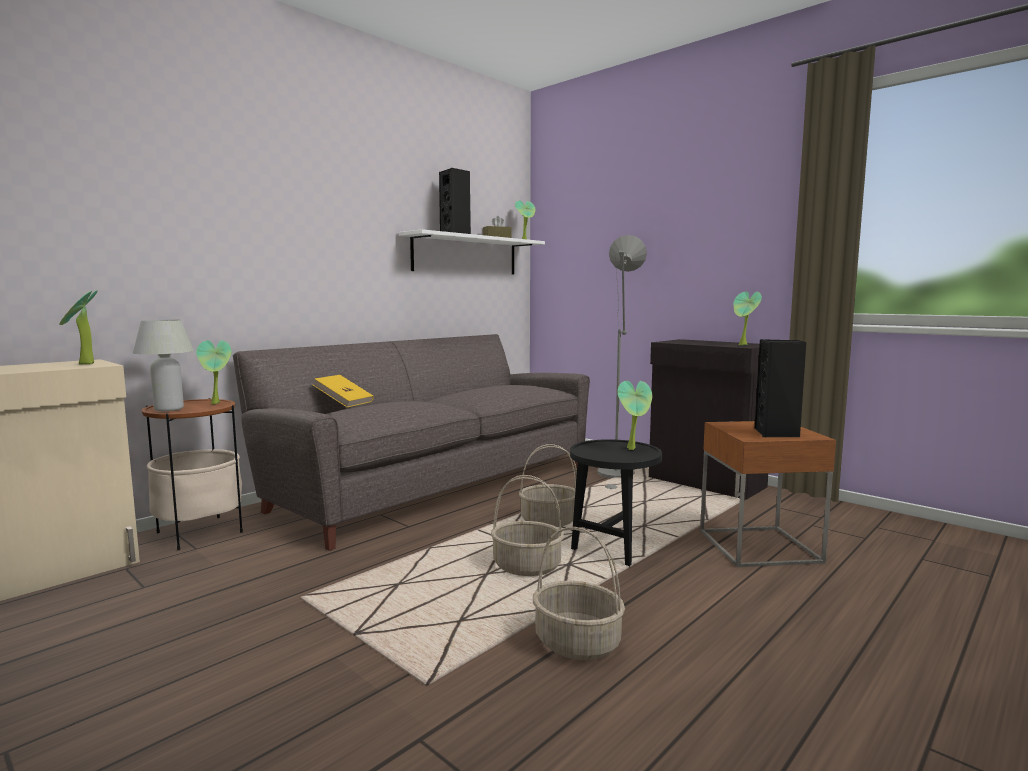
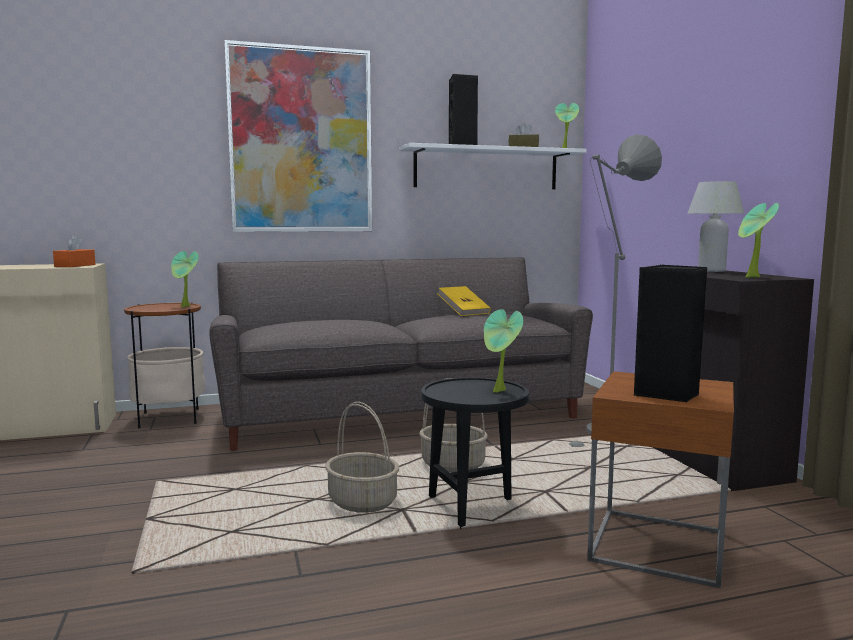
camera: 30 degrees right, 0 degrees up
potted plant [59,290,98,365] -> orange tissue box [53,235,95,267]
white table lamp [133,320,194,411] -> white table lamp moved to [687,181,744,272]
yellow book [313,375,374,407] -> yellow book moved to [437,286,491,316]
basket [533,527,625,660] -> none
none -> picture [224,40,372,232]

